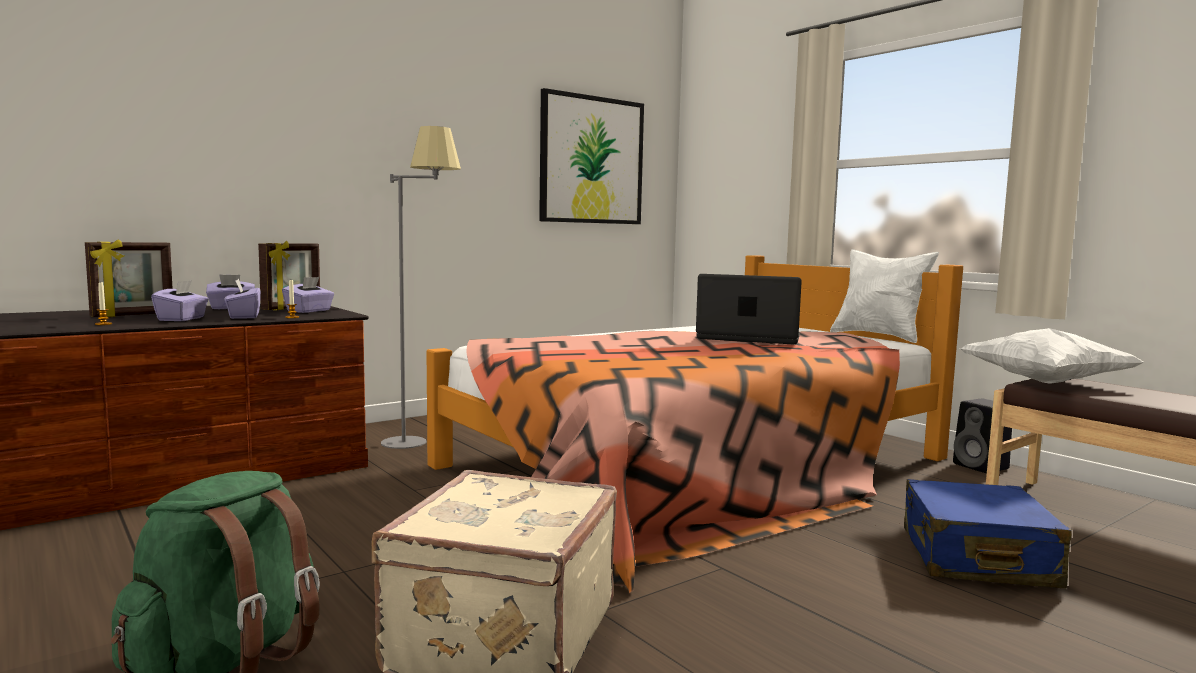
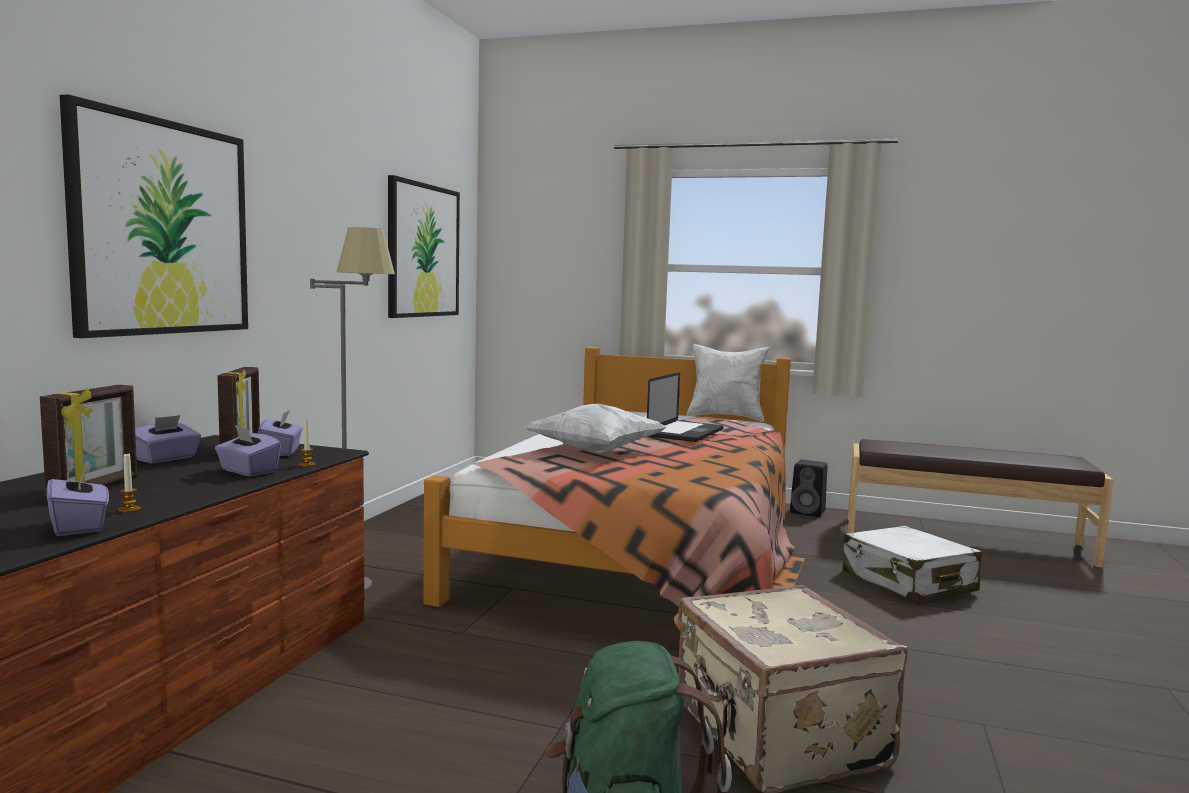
camera: 35 degrees left, 0 degrees up
purple tissue box [151,280,209,321] -> purple tissue box moved to [47,465,109,536]
laptop [696,274,802,344] -> laptop turned 135 degrees clockwise [647,372,724,442]
blue suitcase [904,479,1072,588] -> white suitcase [843,526,982,602]
white pillow [960,328,1144,384] -> white pillow moved to [526,404,667,453]
none -> picture [60,94,248,338]

